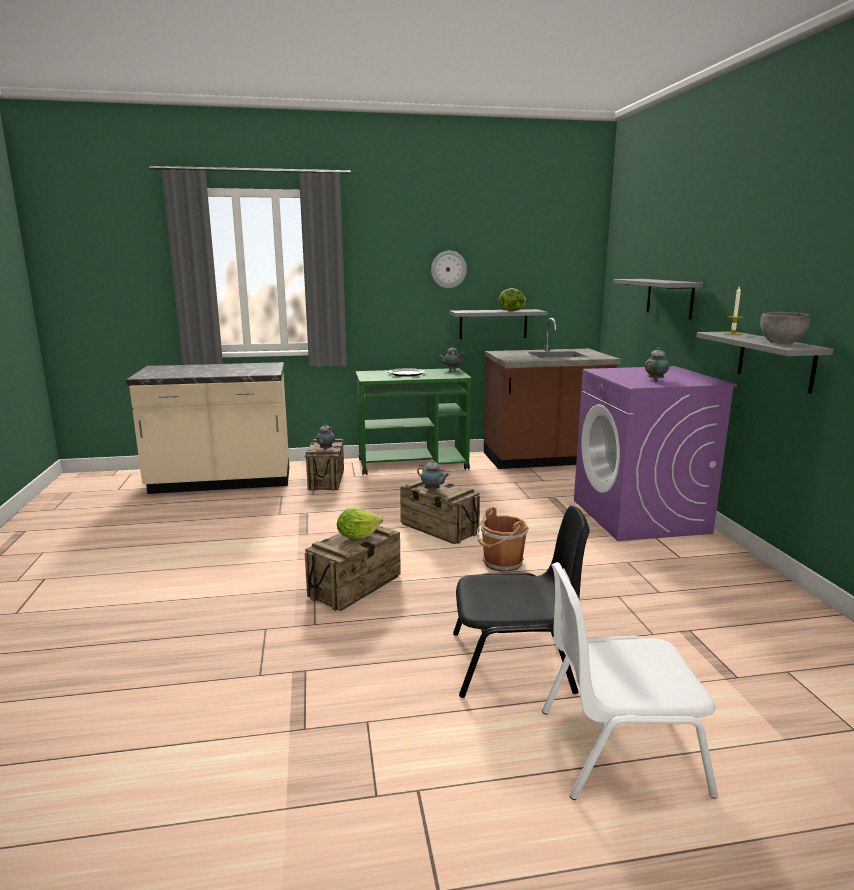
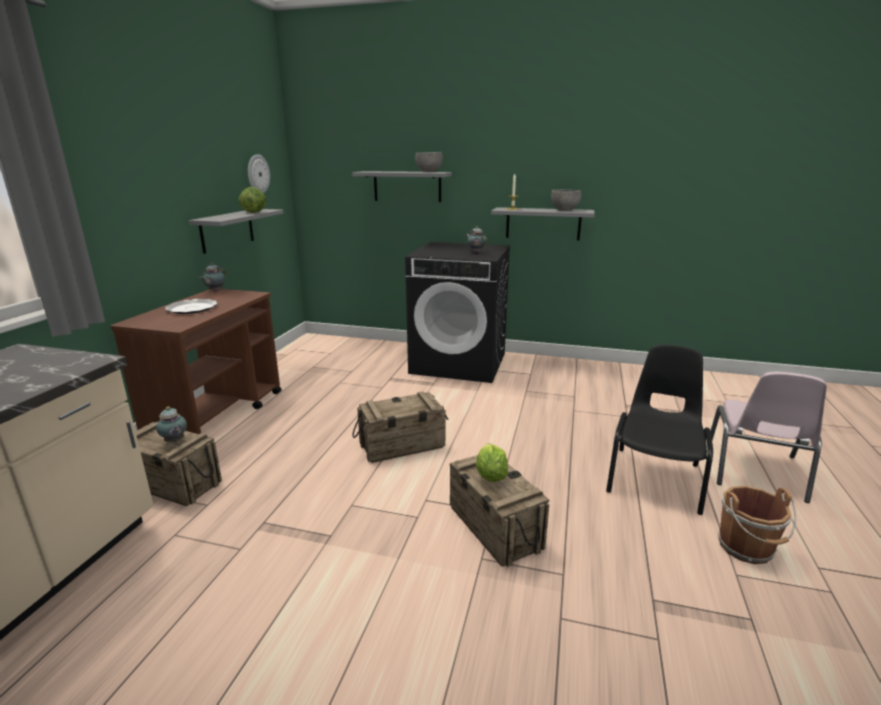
camera: 65 degrees left, 5 degrees up
green cart [356,368,472,475] -> brown cart [110,289,281,434]
teapot [417,460,449,491] -> none
wall clock [431,251,467,288] -> wall clock moved to [248,154,270,193]
brown bucket [477,507,529,572] -> brown bucket moved to [718,486,796,564]
brown counter [484,318,621,469] -> none
white chair [542,562,718,800] -> pink chair [711,372,827,503]
purple washing machine [574,366,737,541] -> black washing machine [405,242,510,383]
none -> grey bowl [415,152,443,172]

